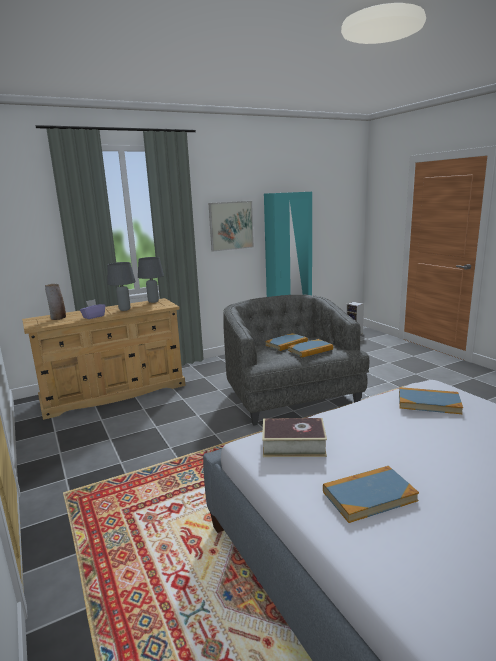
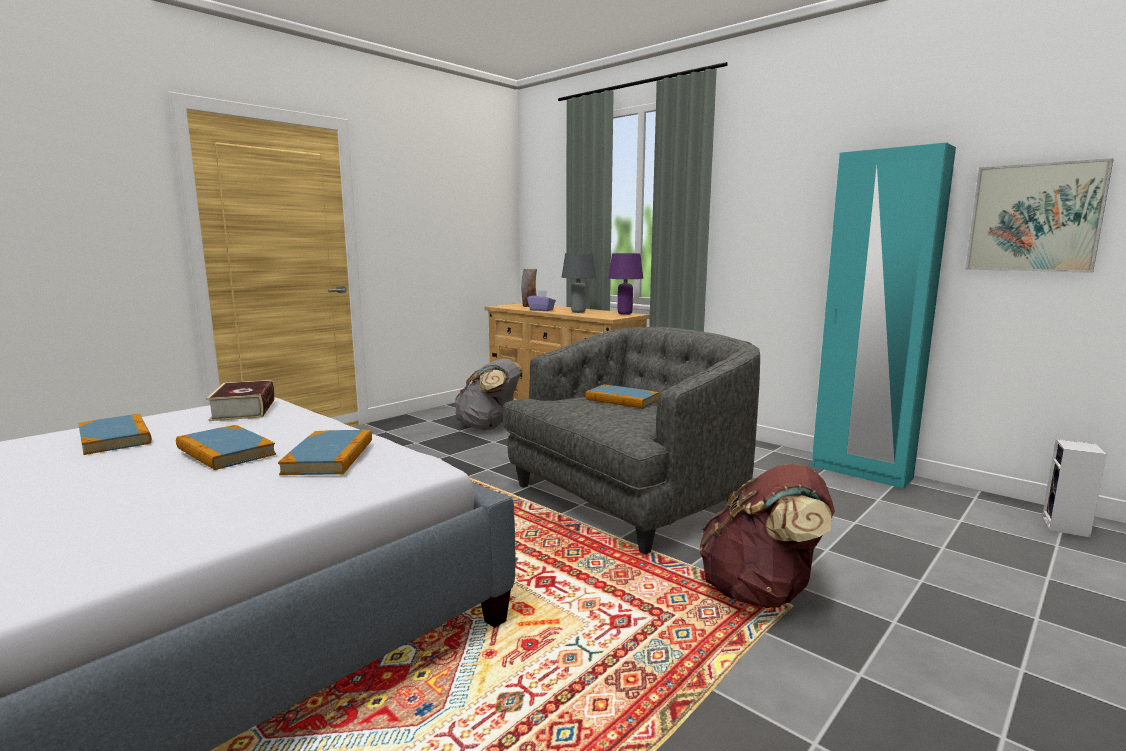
camera: 70 degrees right, 5 degrees down
grey table lamp [138,257,164,303] -> purple table lamp [608,253,643,315]
picture [208,201,254,252] -> picture moved to [965,158,1114,273]
book [288,339,333,357] -> book moved to [176,425,276,470]
none -> grey backpack [454,359,523,430]
none -> brown backpack [699,464,835,608]

